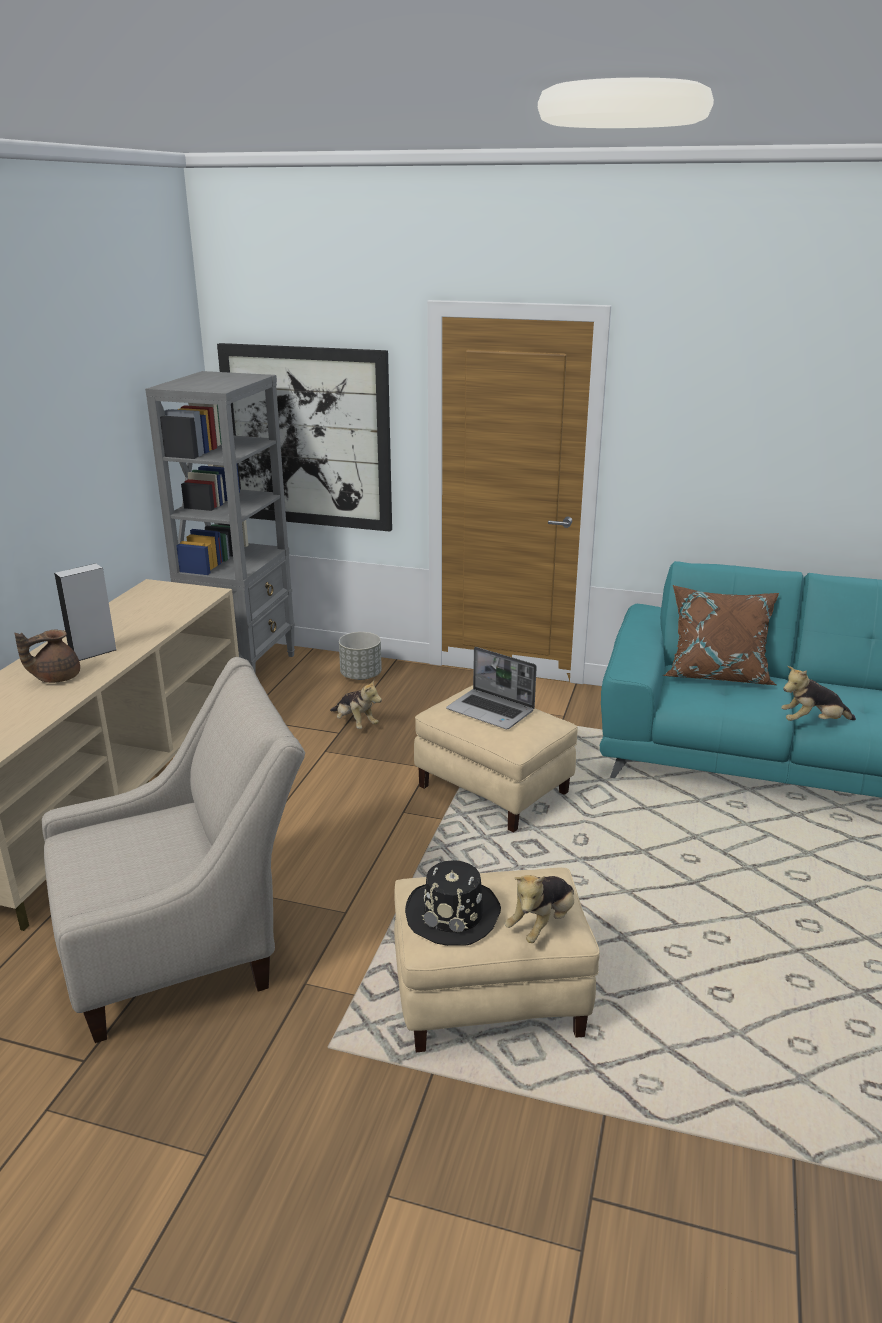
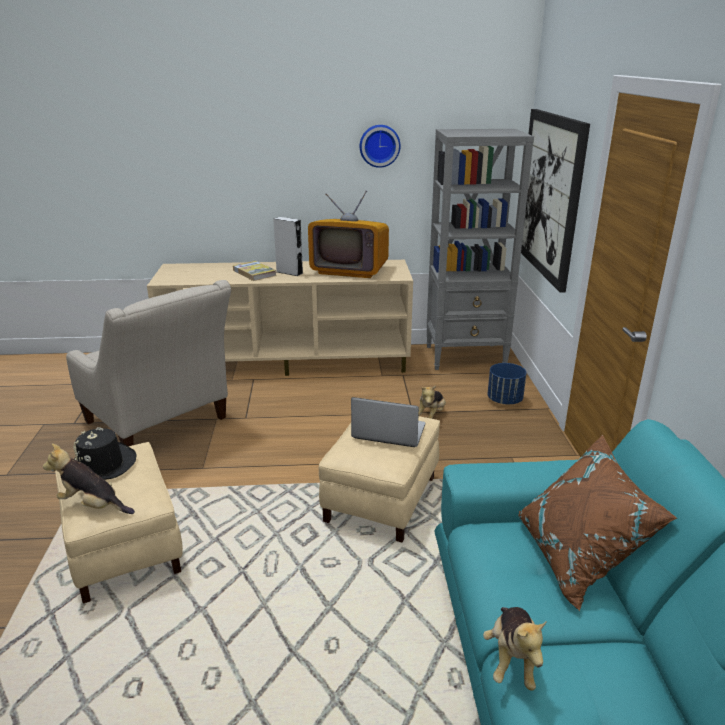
camera: 70 degrees right, 0 degrees up
brown teapot [15,630,80,683] -> book [233,261,277,281]
grey planter [339,632,382,680] -> blue planter [488,363,527,404]
laptop [446,647,537,729] -> laptop turned 90 degrees clockwise [351,397,425,447]
plush toy [781,666,856,721] -> plush toy turned 150 degrees counterclockwise [483,607,546,691]
none -> television [308,190,389,278]
none -> wall clock [360,125,401,168]

